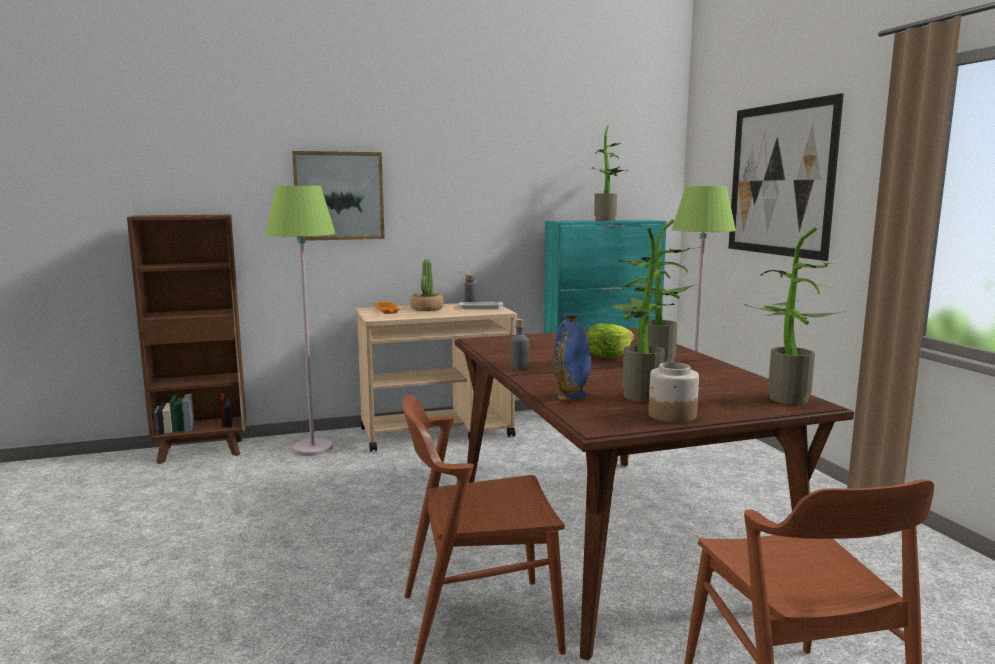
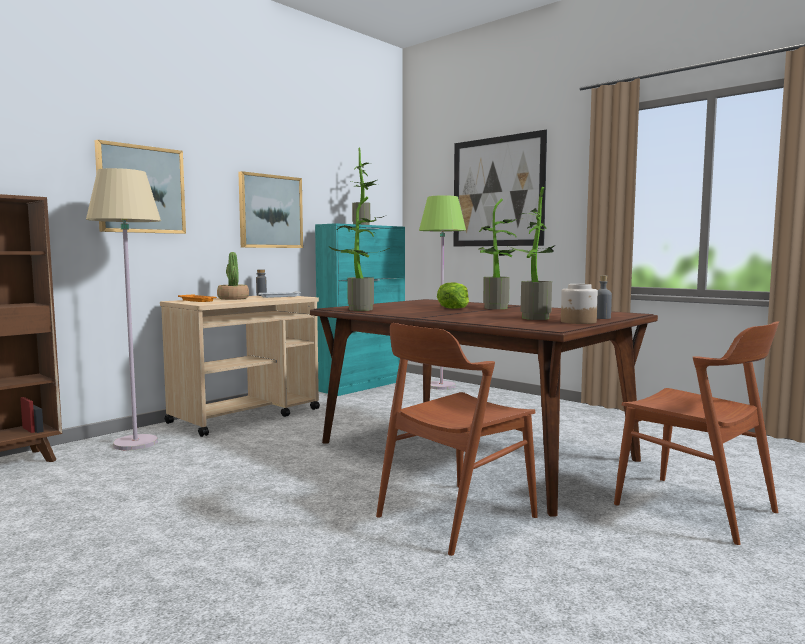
camera: 30 degrees left, 5 degrees down
green floor lamp [266,186,336,456] -> beige floor lamp [86,168,161,450]
grey bottle [511,319,529,369] -> grey bottle moved to [597,275,612,319]
blue vase [554,313,591,401] -> none
potted plant [744,226,845,405] -> potted plant moved to [328,197,390,311]
none -> picture [238,171,303,248]

